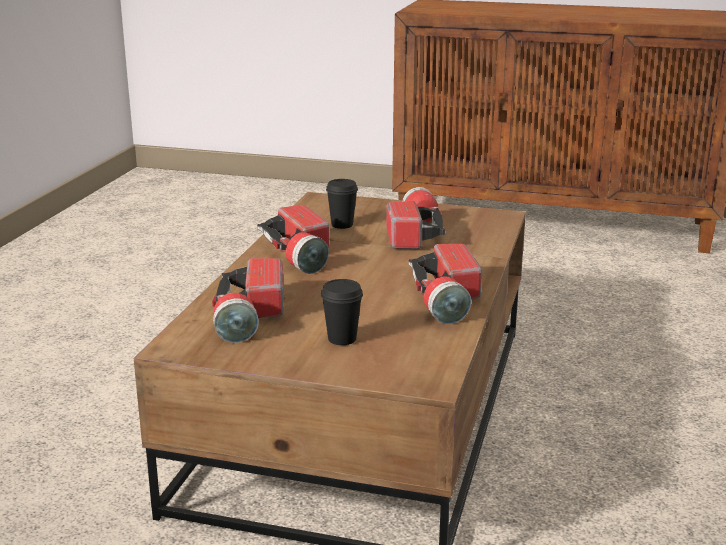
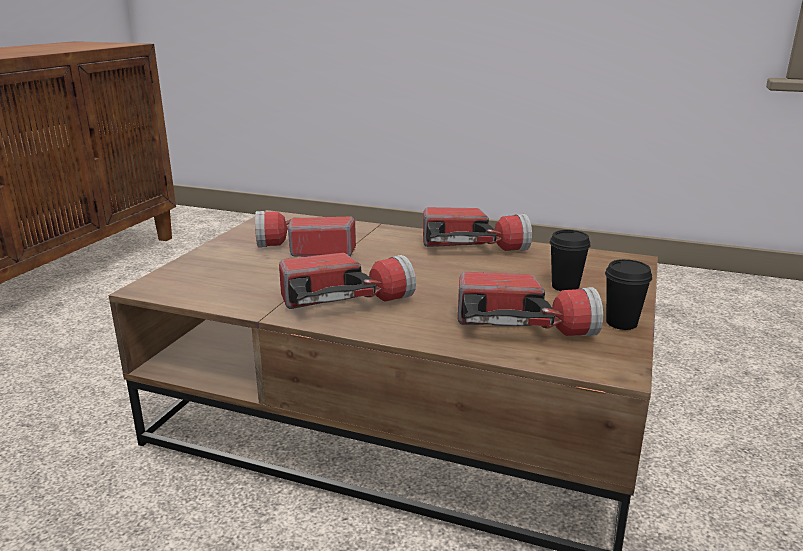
camera: 85 degrees left, 0 degrees up
black cup [326,179,358,229] -> black cup moved to [605,259,652,330]

